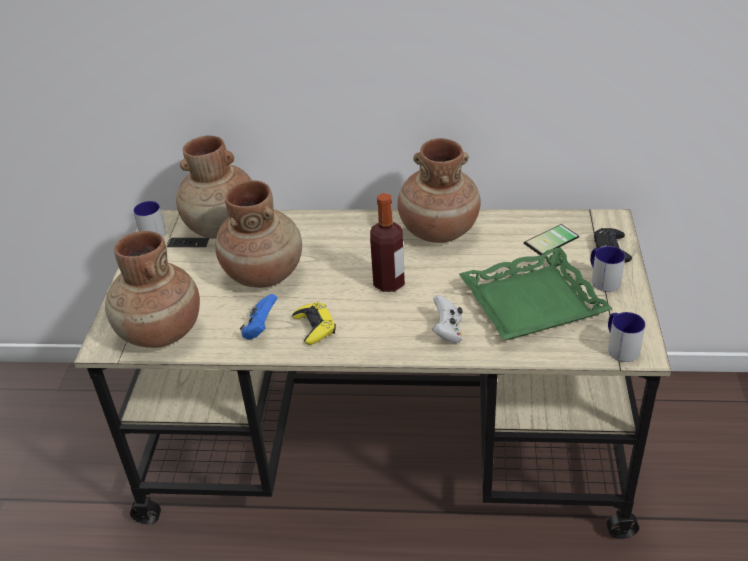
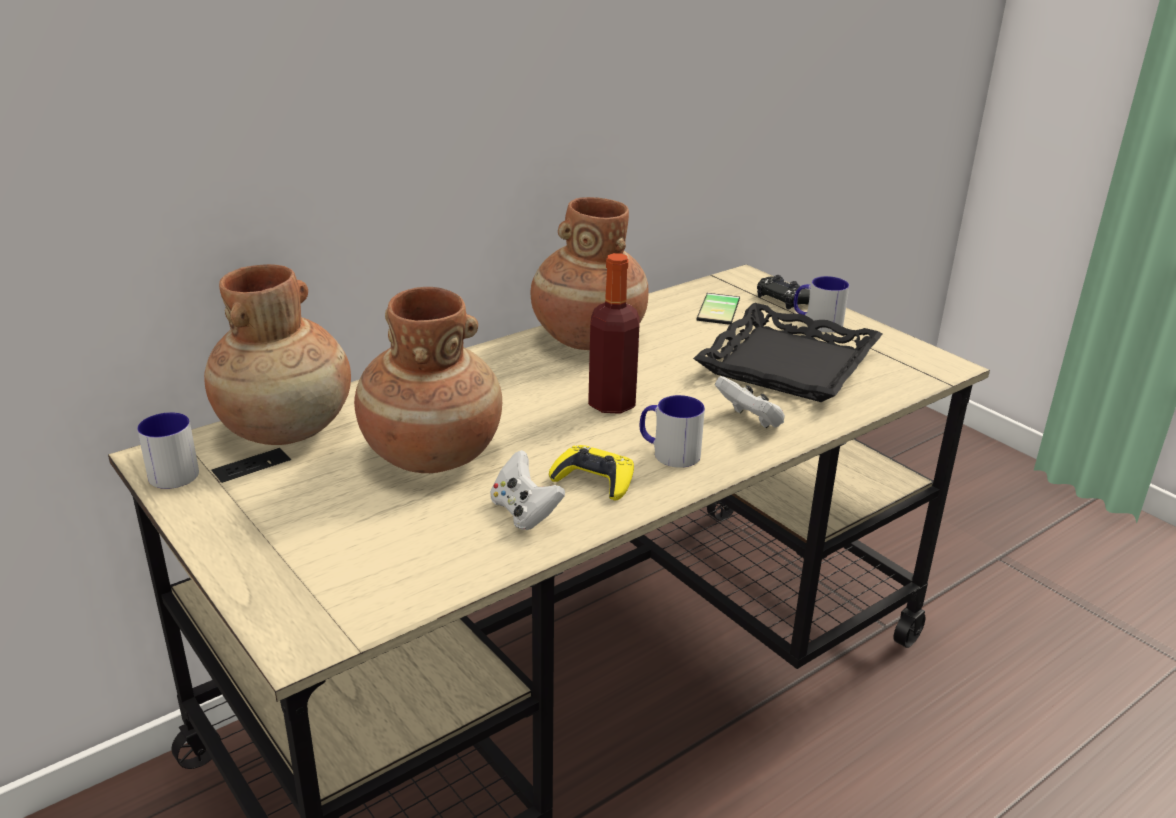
camera: 45 degrees left, 10 degrees down
brown vase [105,231,200,348] -> none
blue game controller [240,294,277,340] -> white game controller [490,450,565,530]
green tray [459,247,612,340] -> black tray [693,303,882,402]
mug [608,312,645,362] -> mug moved to [640,395,705,468]

